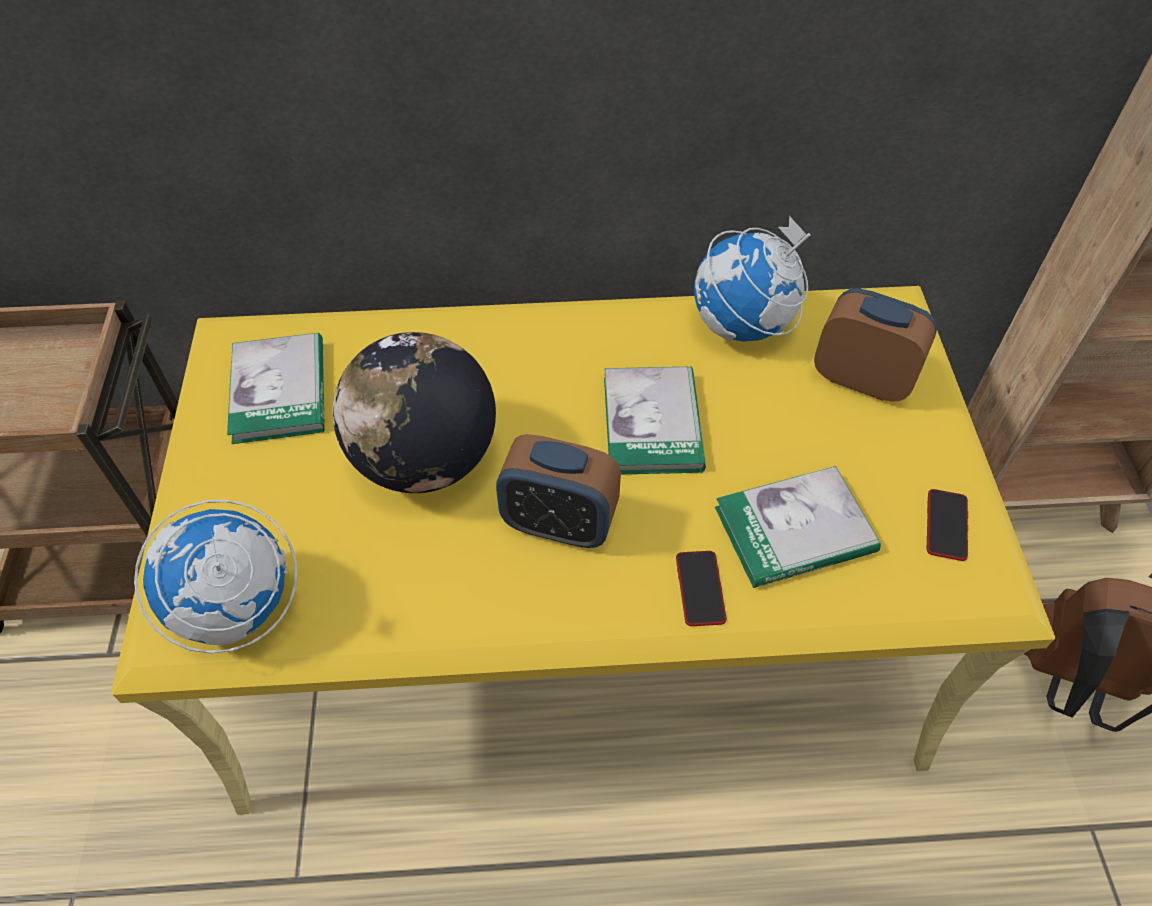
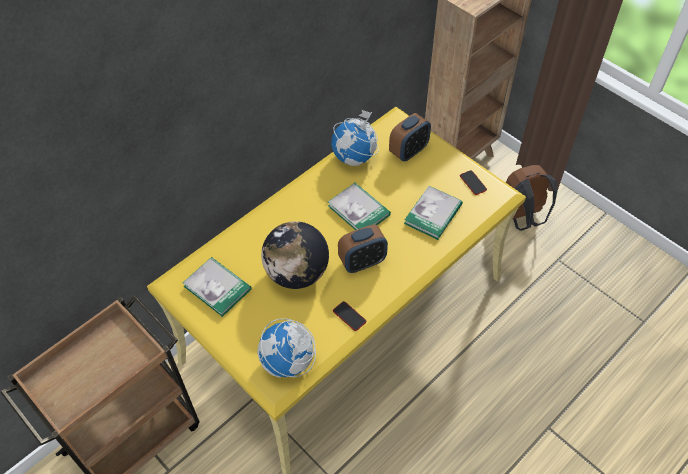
camera: 40 degrees left, 0 degrees up
phone [676,551,727,626] -> phone moved to [333,301,367,331]
alarm clock [814,288,937,402] -> alarm clock turned 150 degrees clockwise [389,113,431,162]

